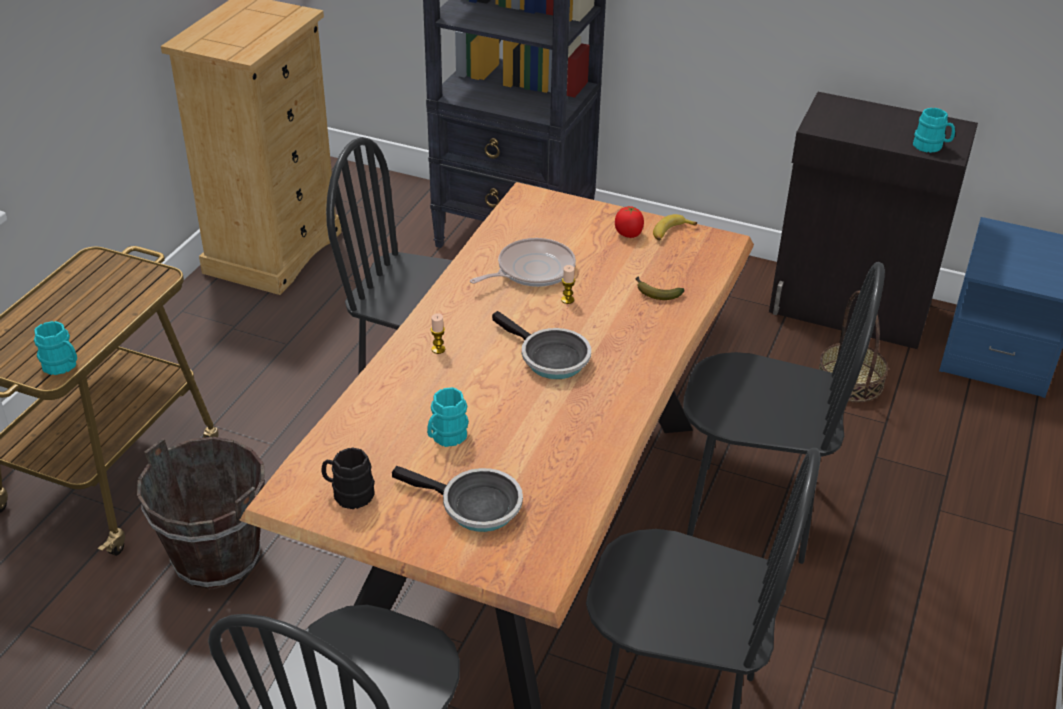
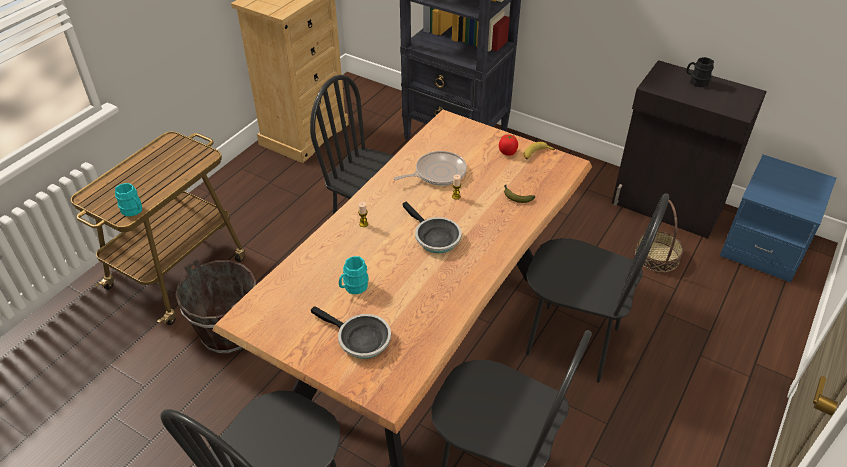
camera: 10 degrees right, 5 degrees up
black mug [322,448,375,509] -> black mug moved to [686,57,714,87]
turquoise mug [913,108,955,153] -> none

